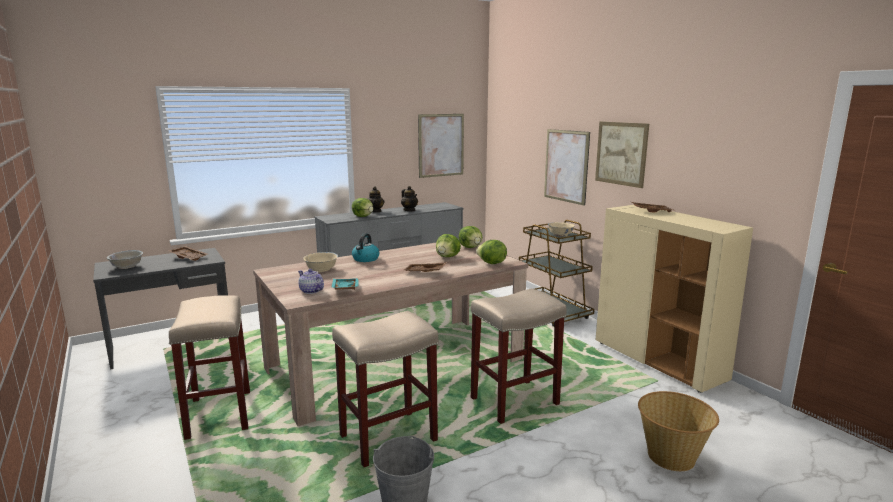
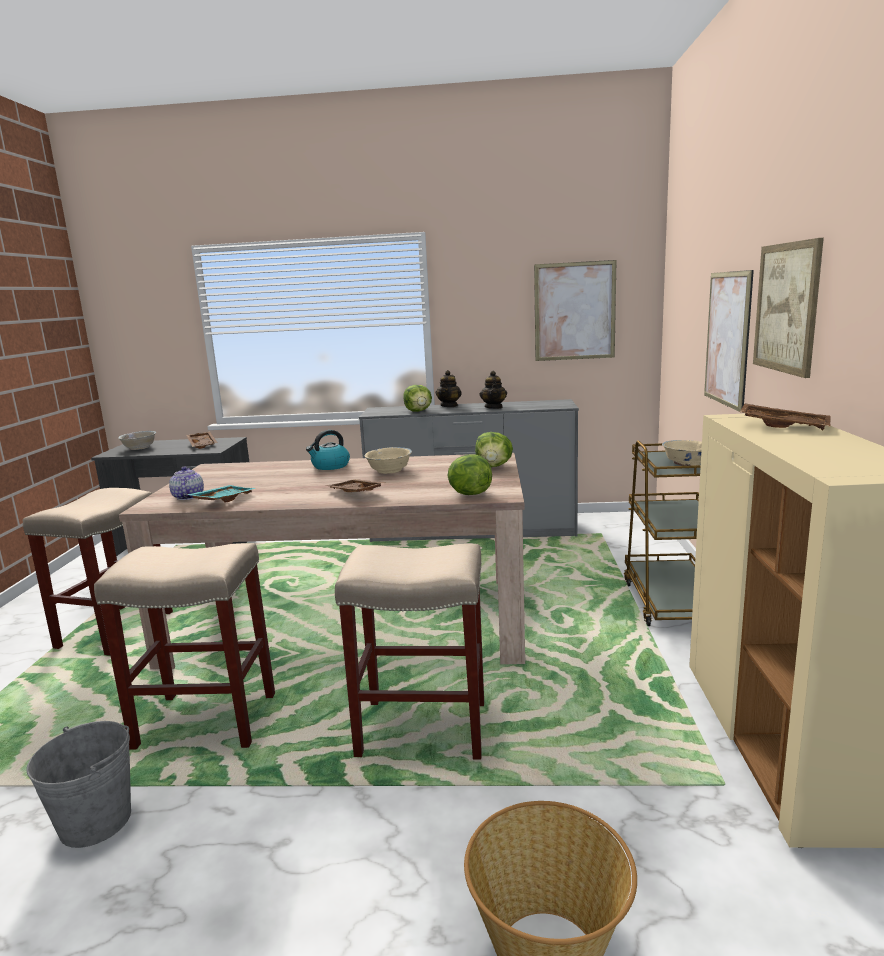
camera: 35 degrees right, 0 degrees up
beige bowl [303,252,338,272] -> beige bowl moved to [365,447,412,474]
lettuce [436,234,461,257] -> none

